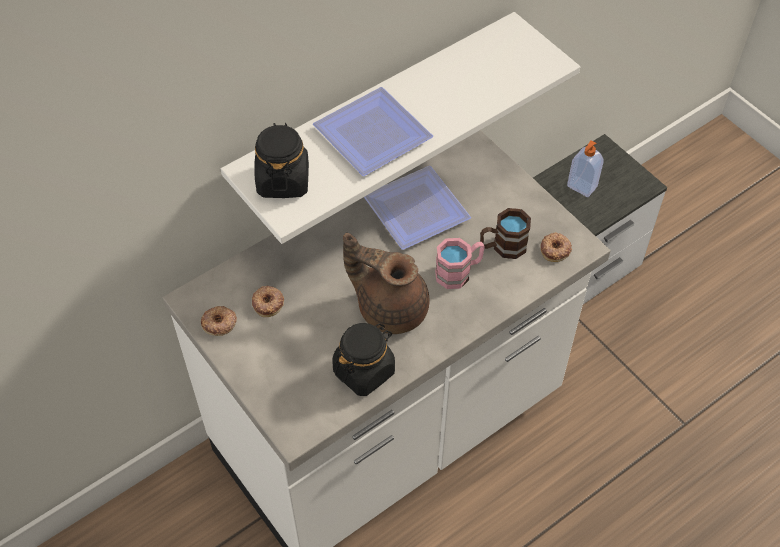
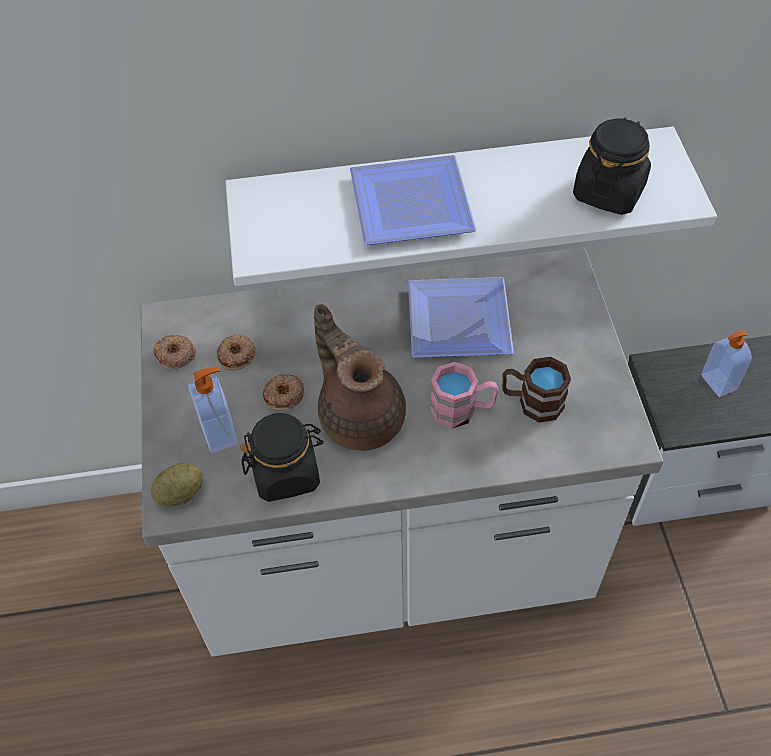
camera: 30 degrees right, 0 degrees up
black jar [254,123,309,198] -> black jar moved to [573,117,651,215]
donut [540,232,572,262] -> donut moved to [263,374,304,411]
none -> potato [151,463,203,507]
none -> soap dispenser [188,367,238,454]

